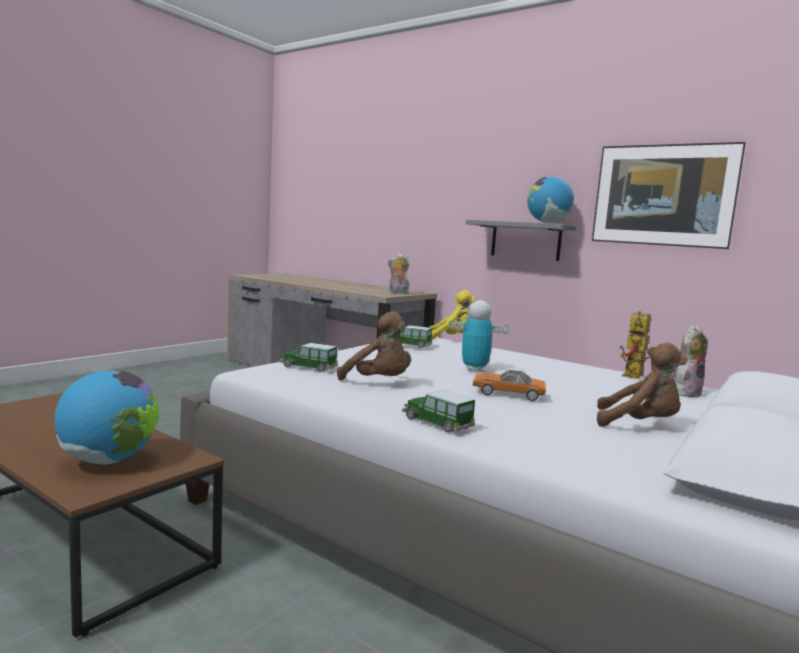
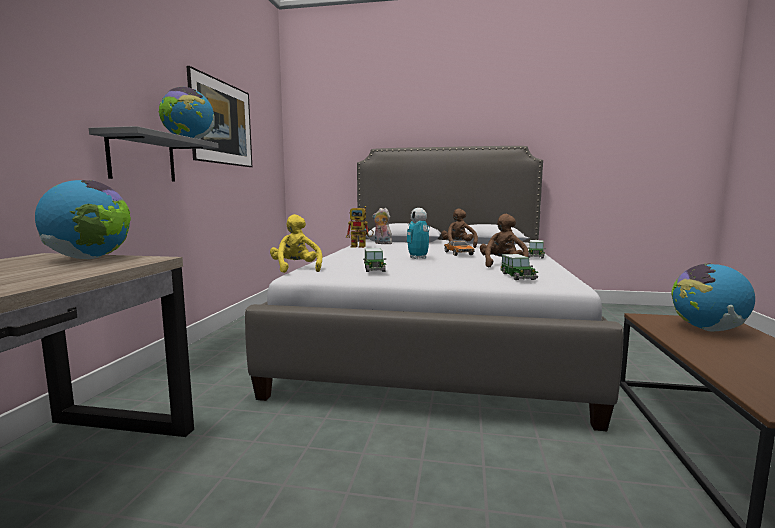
camera: 115 degrees left, 0 degrees up
plush toy [388,253,410,294] -> globe [35,180,131,259]

